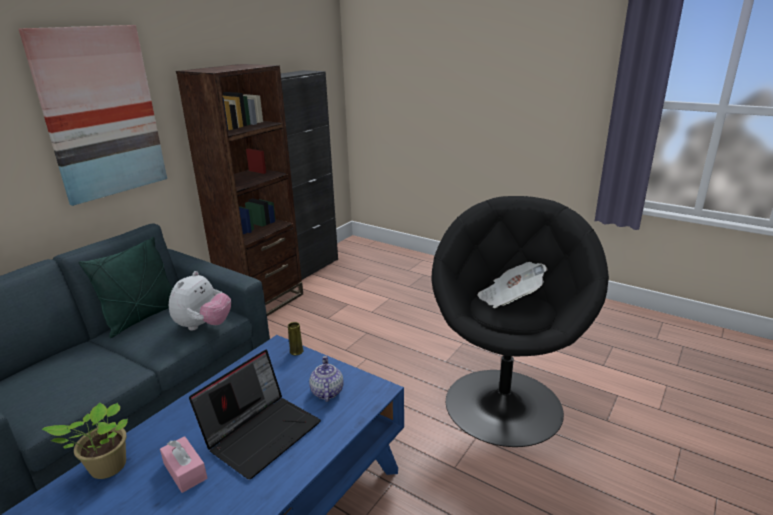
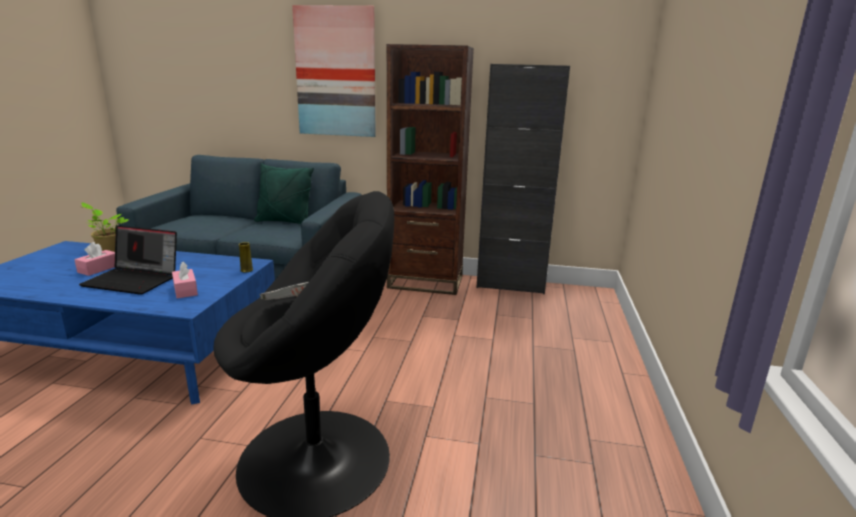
camera: 65 degrees right, 5 degrees down
plush toy [169,271,231,331] -> none
teapot [309,356,344,402] -> pink tissue box [172,262,198,299]

